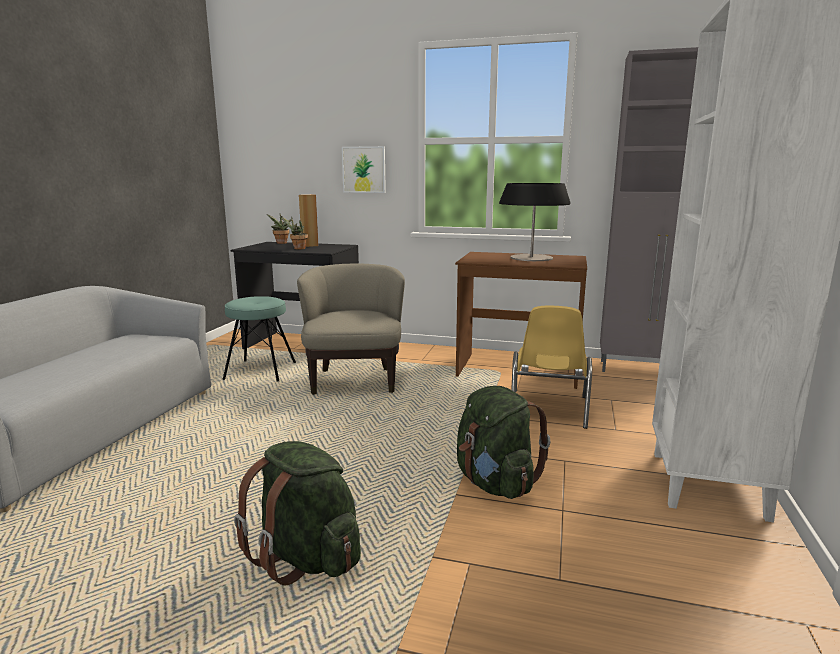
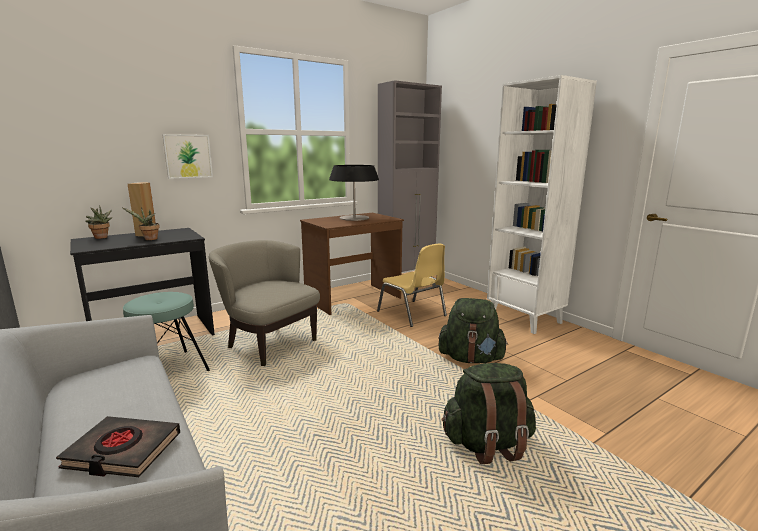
camera: 50 degrees left, 0 degrees up
none -> black book [56,416,180,477]

